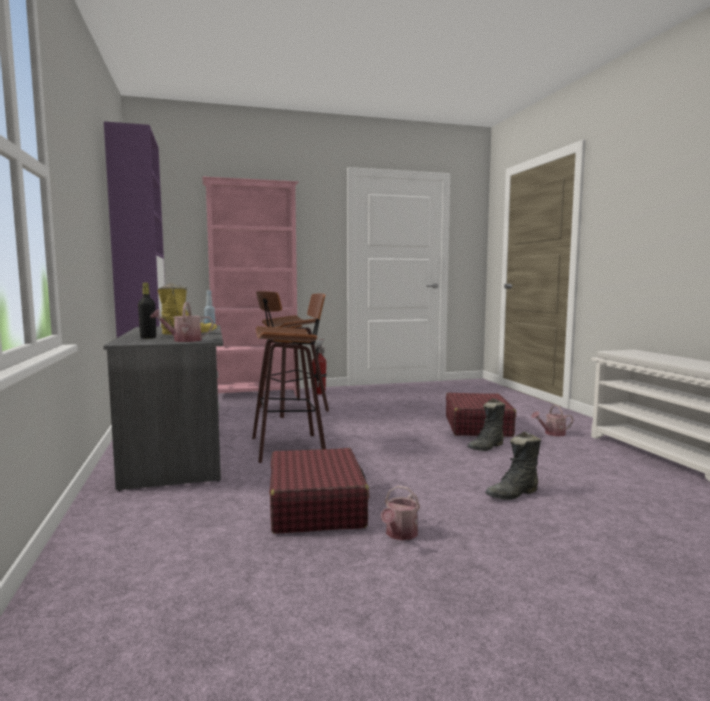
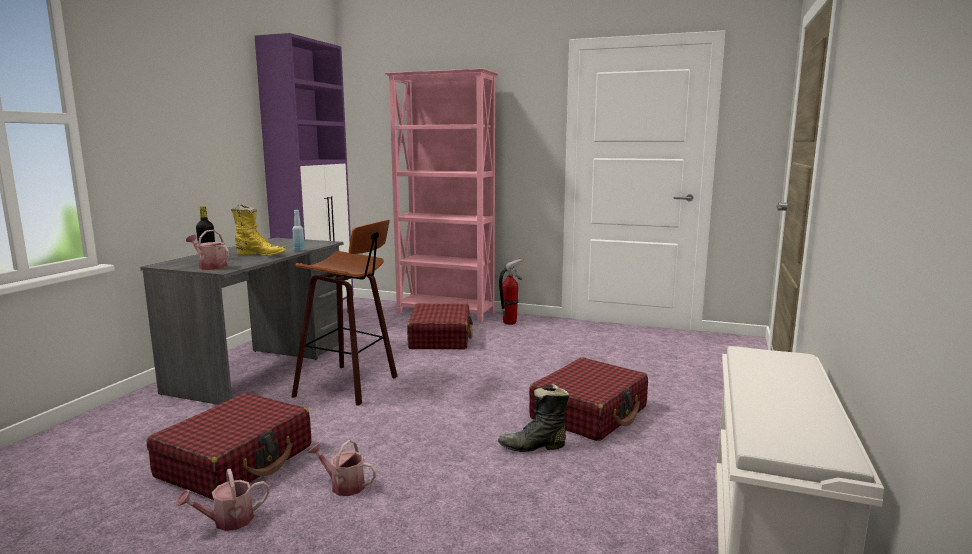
camera: 35 degrees right, 5 degrees up
stool [256,291,329,418] -> red suitcase [407,303,473,349]
black boot [485,431,541,500] -> none
watering can [531,405,573,436] -> watering can moved to [308,440,376,496]

